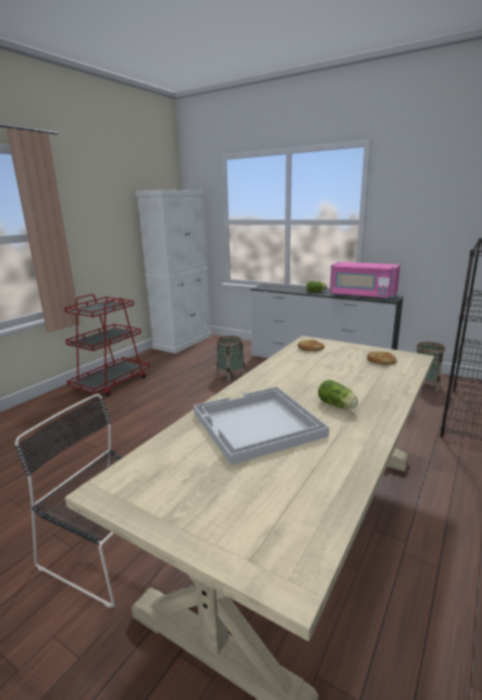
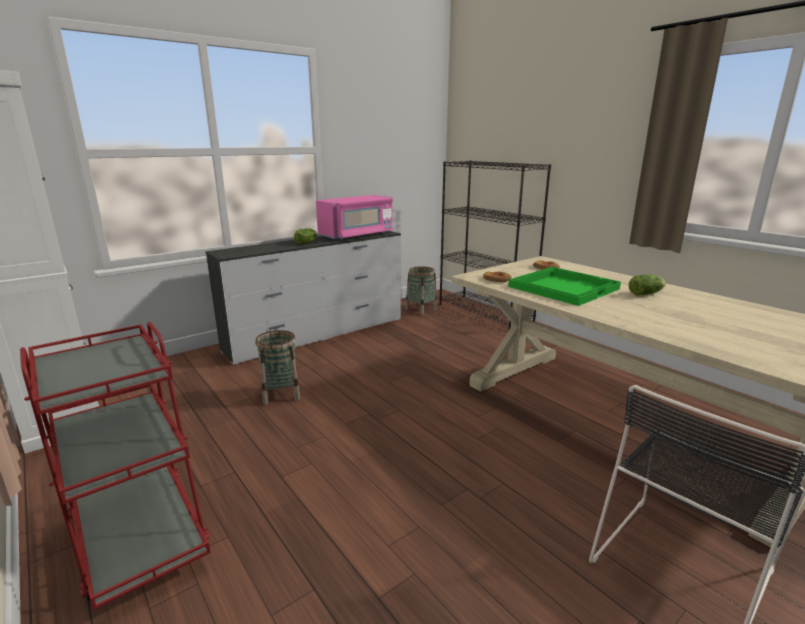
camera: 70 degrees left, 0 degrees up
white tray [194,387,329,465] -> none
none -> green tray [508,267,621,306]

